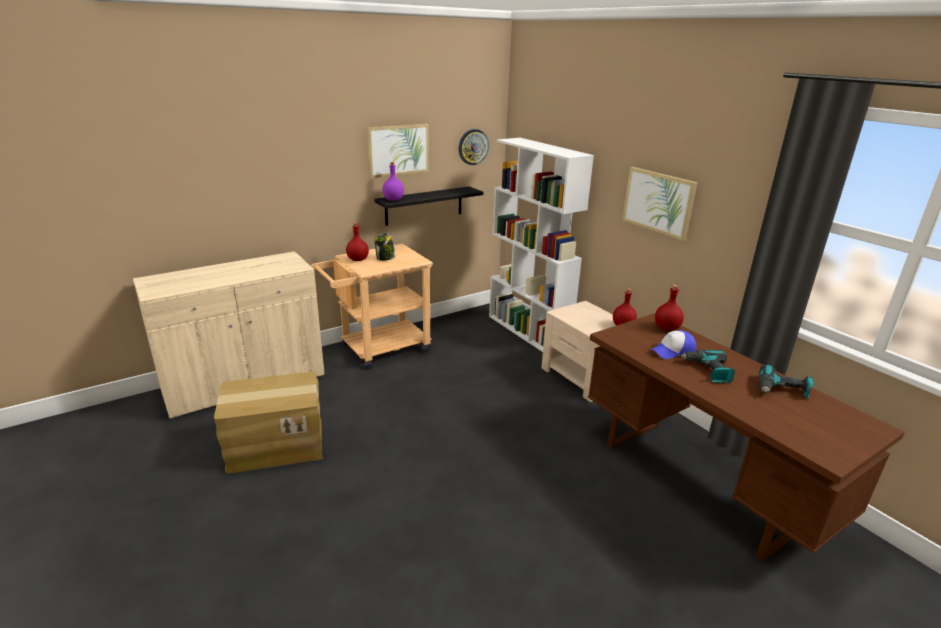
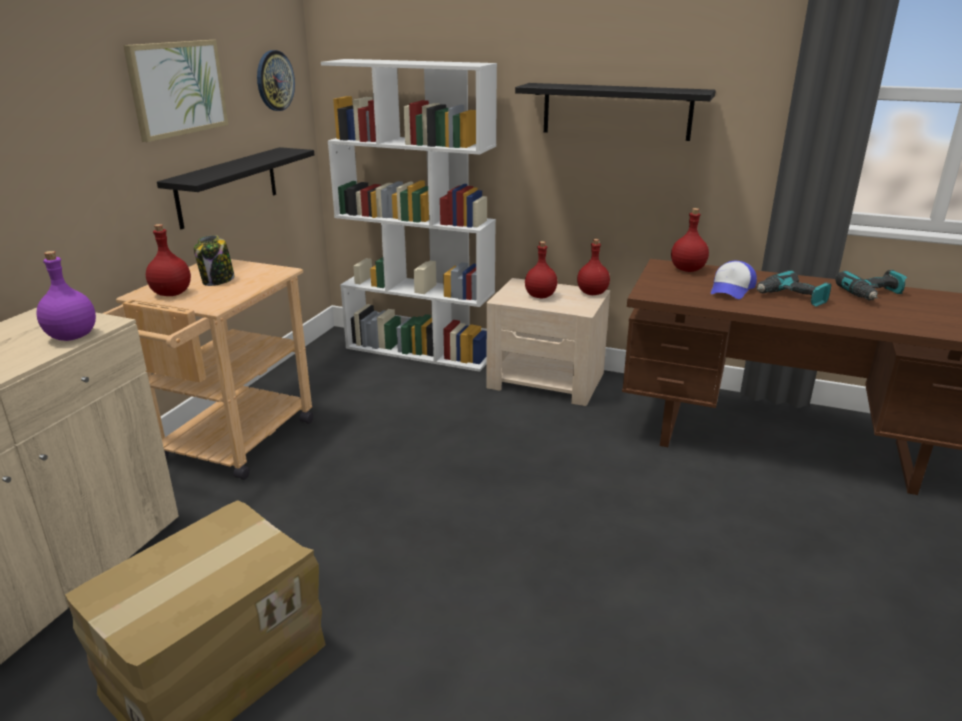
camera: 35 degrees left, 0 degrees up
purple bottle [382,162,404,201] -> purple bottle moved to [36,251,96,341]
picture [623,167,698,241] -> black shelf [515,83,716,141]
none -> red bottle [525,241,557,298]

